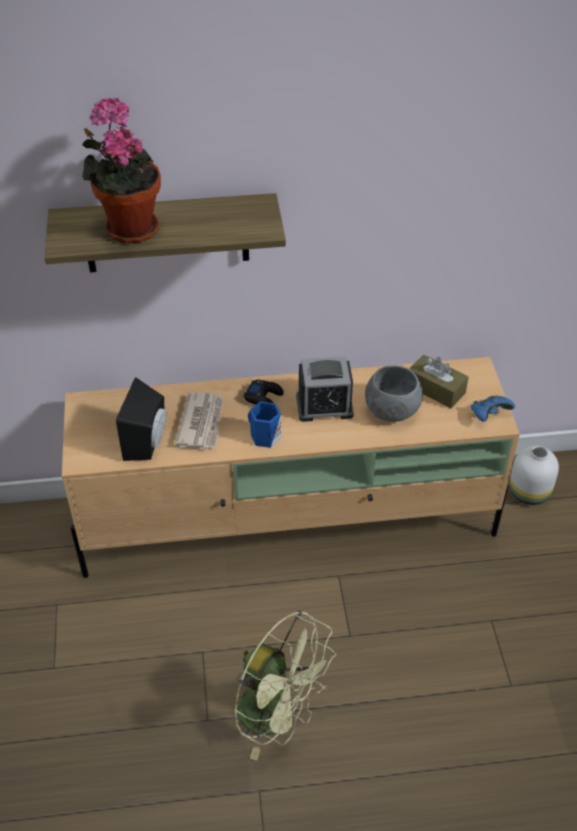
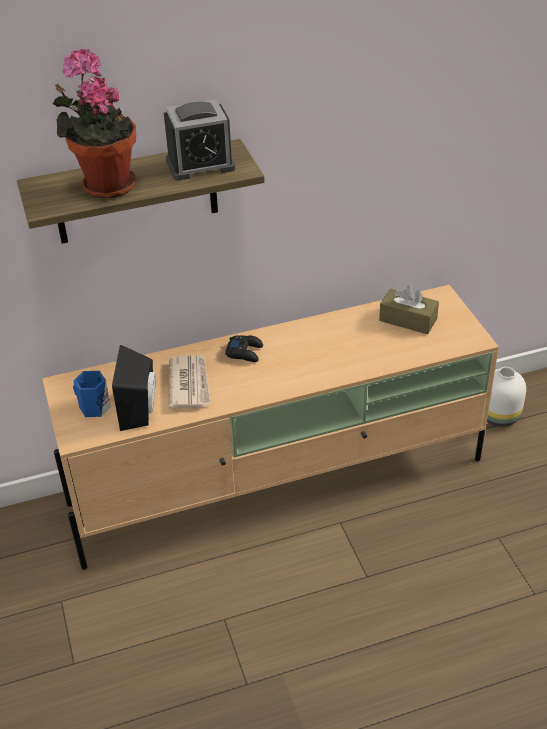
camera: 10 degrees left, 5 degrees down
green fan [234,610,336,760] -> none
blue mug [248,401,281,448] -> blue mug moved to [73,371,111,417]
alarm clock [296,356,354,422] -> alarm clock moved to [164,100,236,181]
grey bowl [365,365,423,422] -> none
blue game controller [471,395,515,422] -> none

